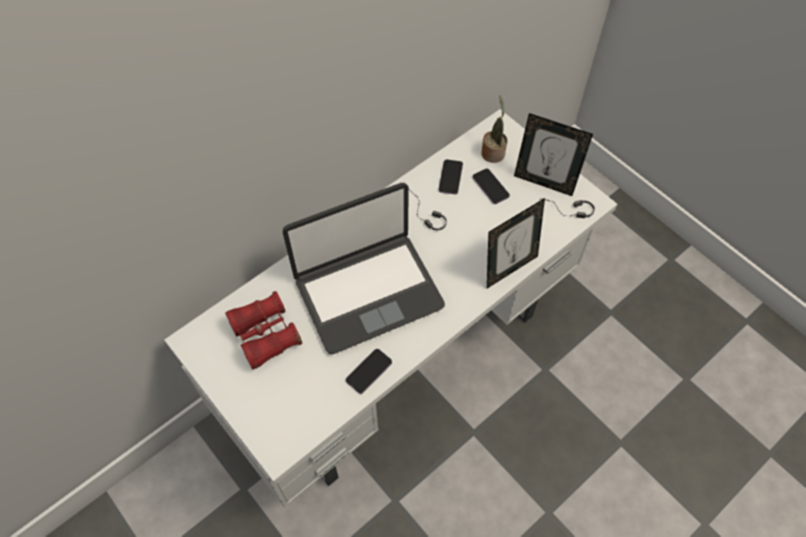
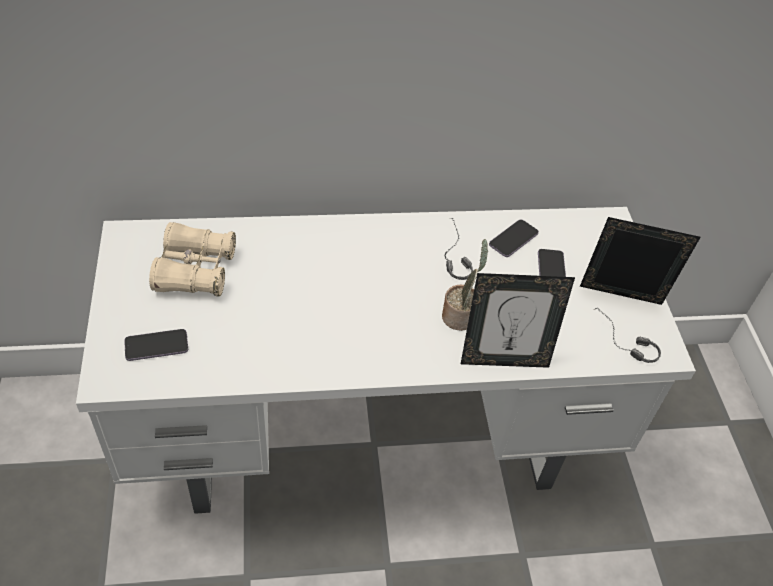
camera: 30 degrees right, 10 degrees down
red binoculars [225,291,302,370] -> beige binoculars [149,222,236,297]
laptop [283,183,445,354] -> none
phone [346,349,392,394] -> phone moved to [124,329,188,361]
potted plant [481,96,507,163] -> potted plant moved to [442,239,489,331]
picture frame [514,113,593,196] -> picture frame turned 135 degrees clockwise [580,217,701,305]

